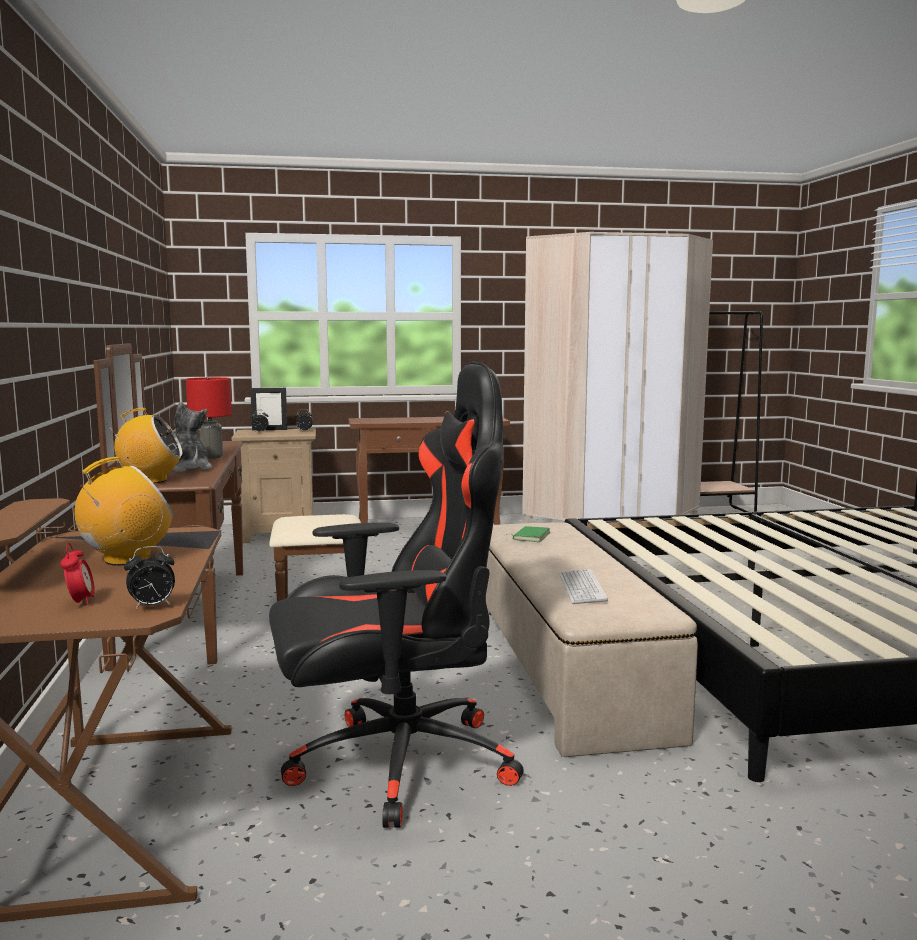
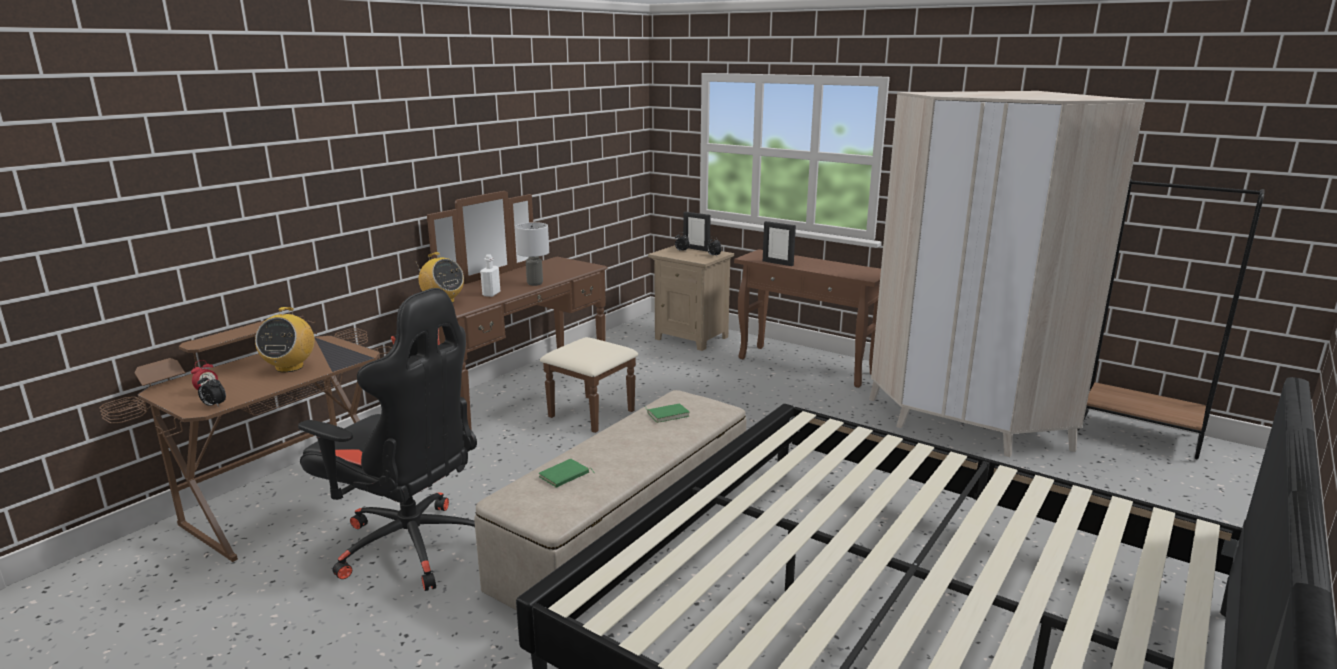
camera: 45 degrees right, 10 degrees up
radio [74,457,173,566] -> radio turned 90 degrees clockwise [255,307,315,372]
plush toy [171,401,212,472] -> white bottle [480,254,500,297]
red table lamp [186,377,232,459] -> white table lamp [515,222,549,286]
keyboard [559,569,608,604] -> green book [539,459,595,487]
none -> picture frame [763,221,796,266]

